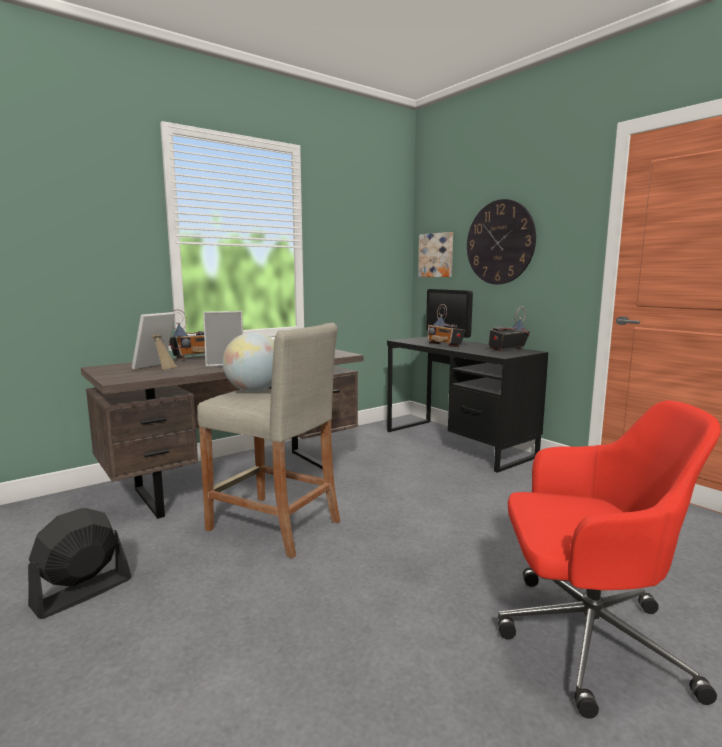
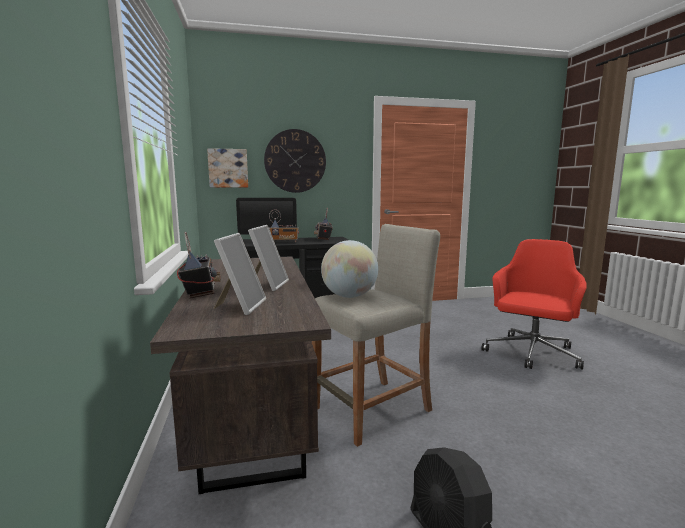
camera: 65 degrees left, 0 degrees up
picture frame [132,312,177,370] -> picture frame turned 135 degrees counterclockwise [213,233,266,315]

